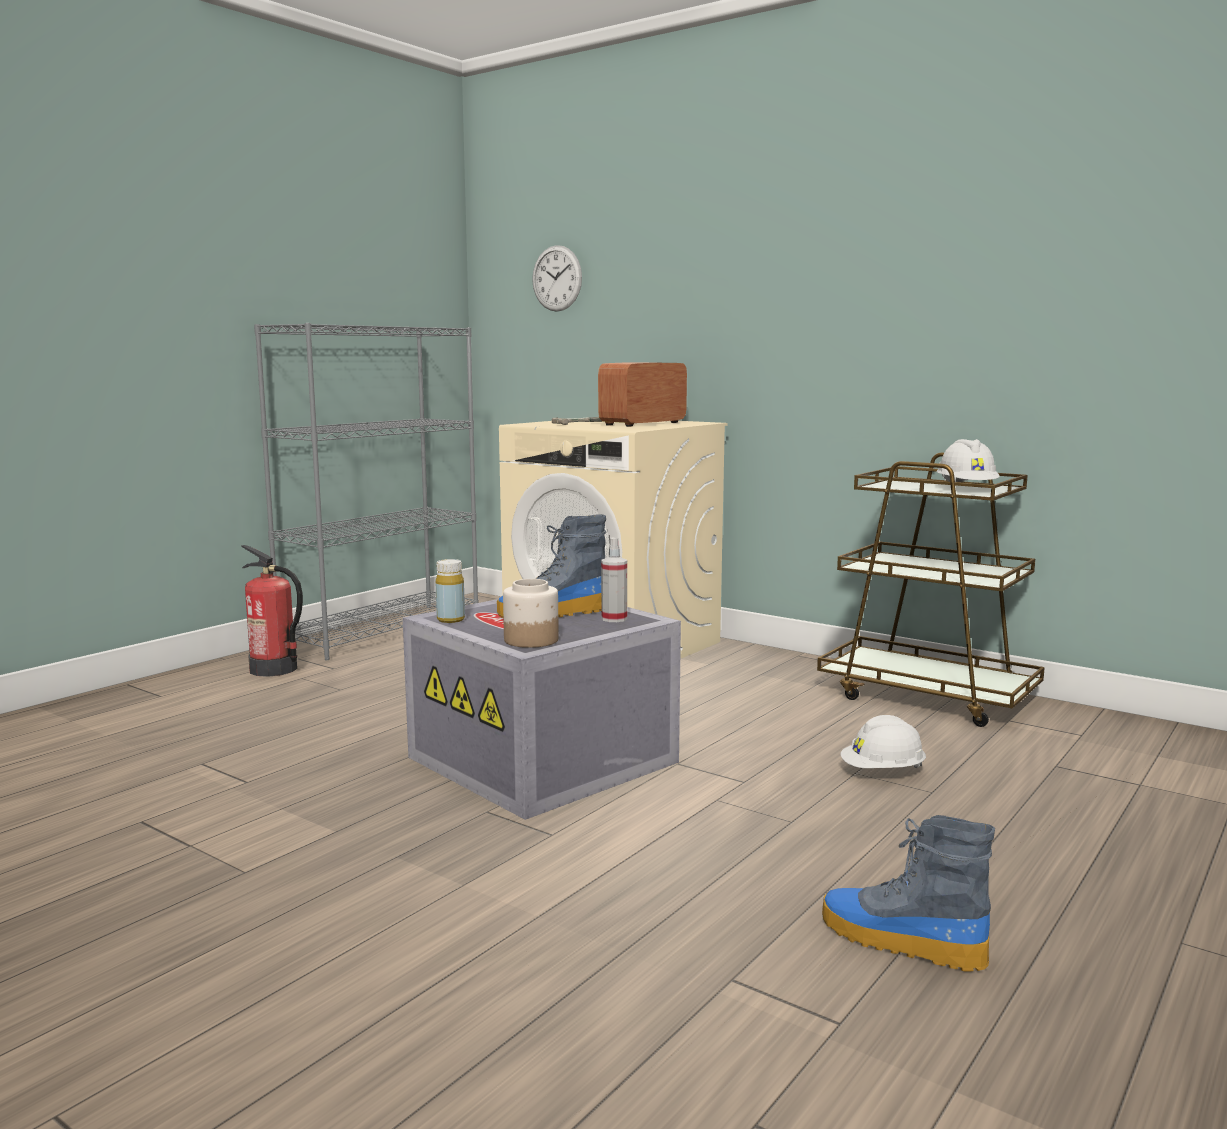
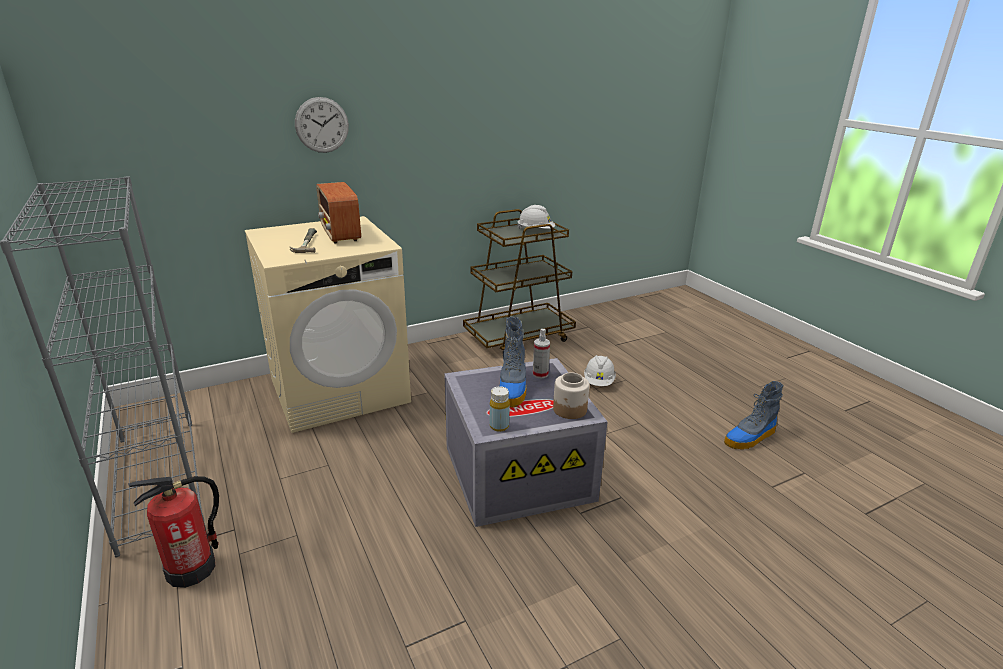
camera: 65 degrees left, 15 degrees up
wall clock [532,245,582,312] -> wall clock moved to [295,97,349,153]

